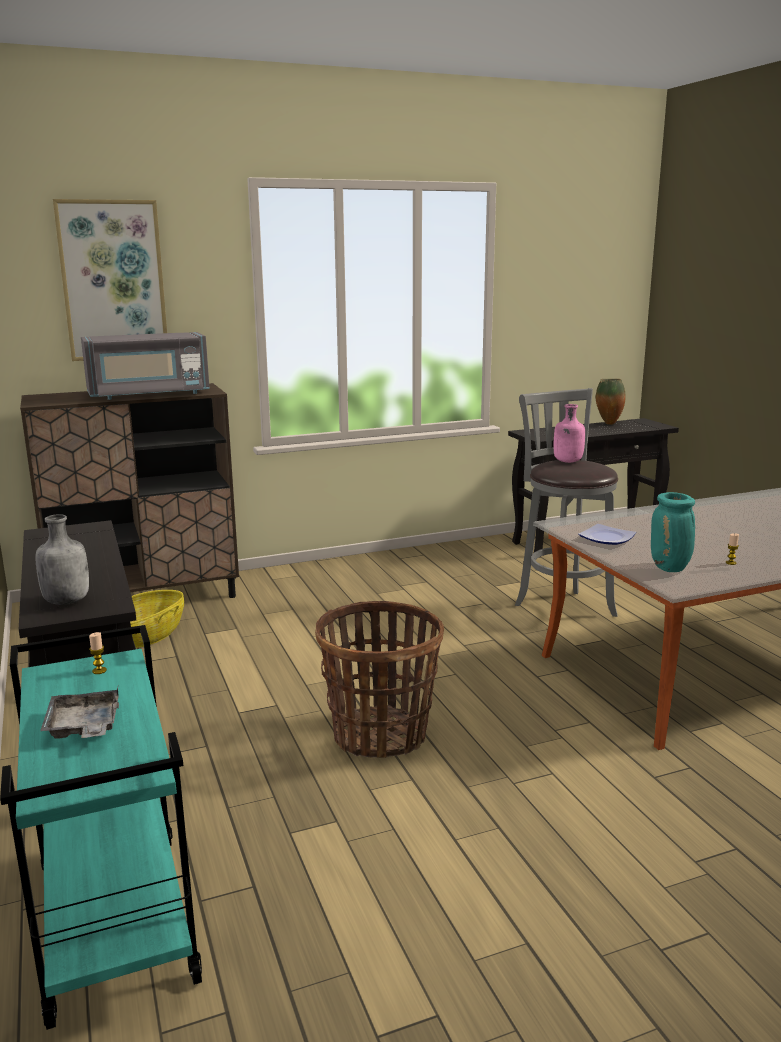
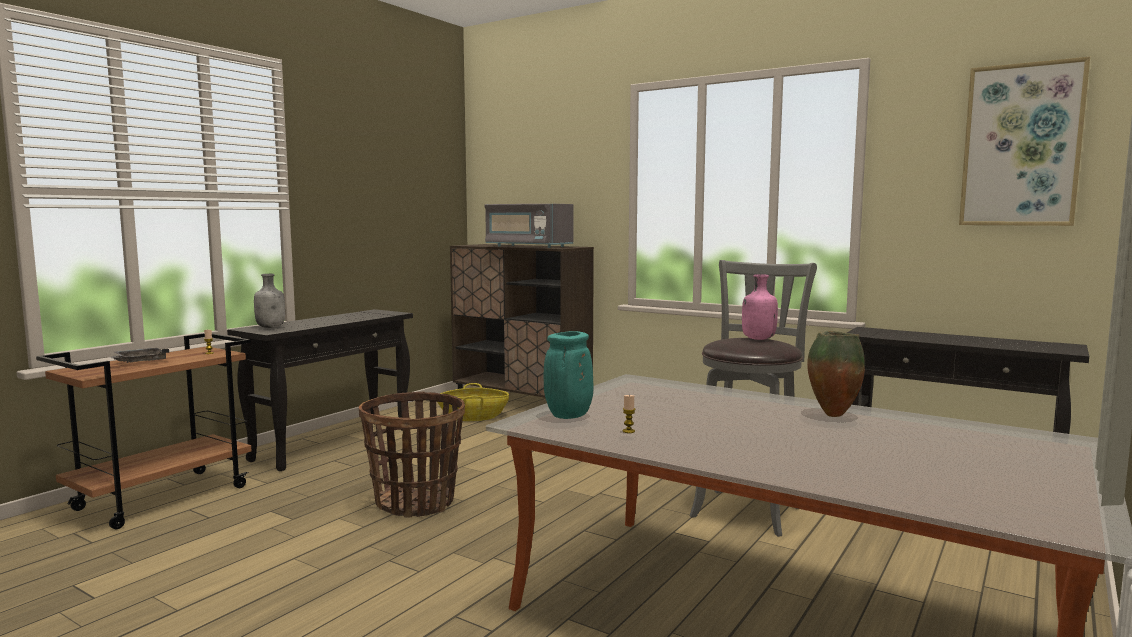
camera: 55 degrees right, 10 degrees down
turquoise cart [0,625,202,1030] -> brown cart [36,333,251,529]
picture [53,199,167,361] -> picture moved to [959,57,1090,226]
plate [578,524,636,545] -> none
vase [596,379,625,425] -> vase moved to [807,331,865,417]

